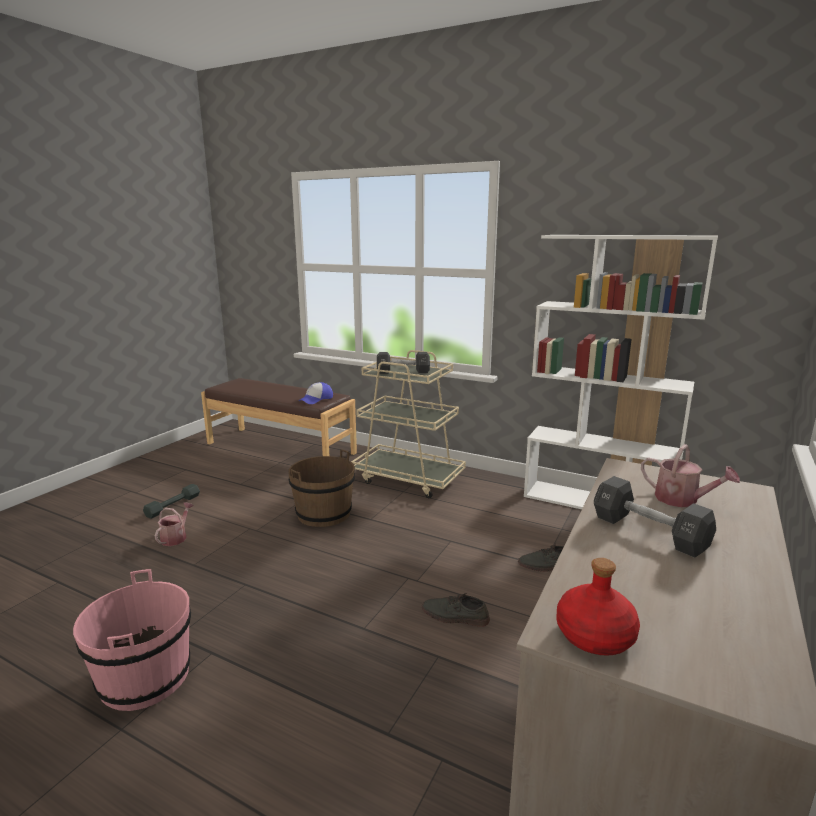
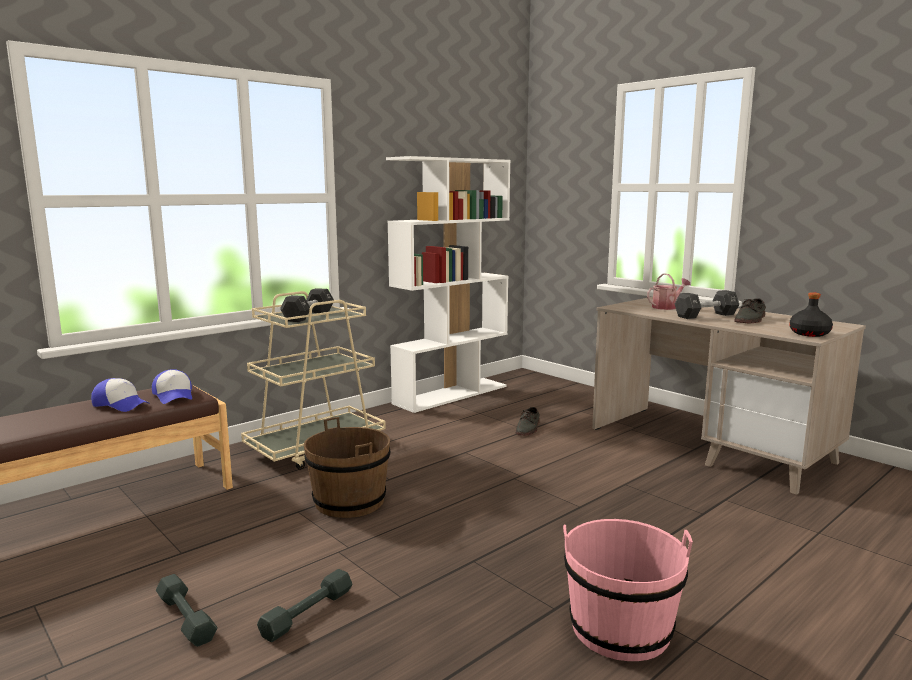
camera: 70 degrees left, 5 degrees down
watering can [155,502,194,546] -> grey dumbbell [257,569,352,642]
grey shoe [422,593,490,627] -> grey shoe moved to [734,298,766,323]
red bottle [556,558,640,656] -> black bottle [789,292,833,337]
none -> cap [91,378,150,412]

